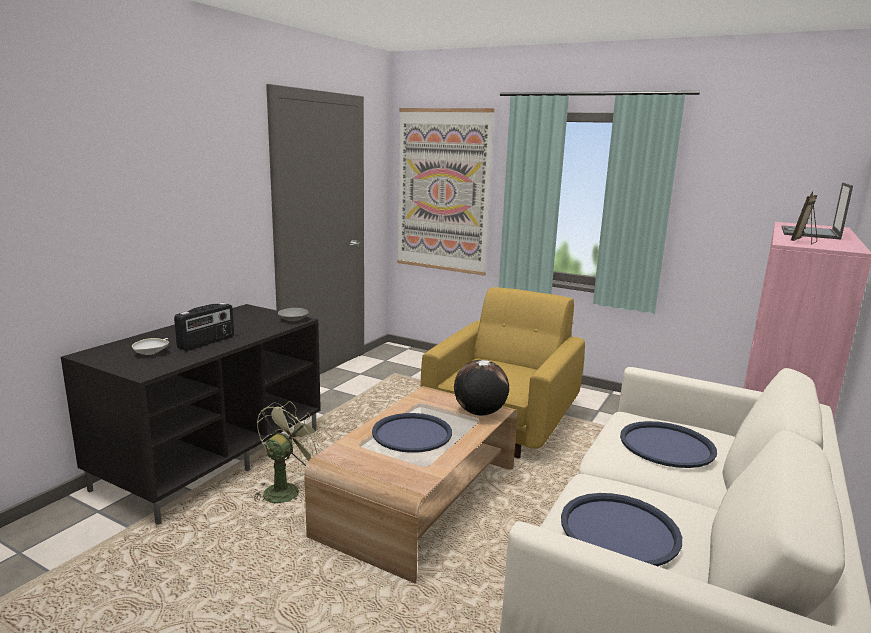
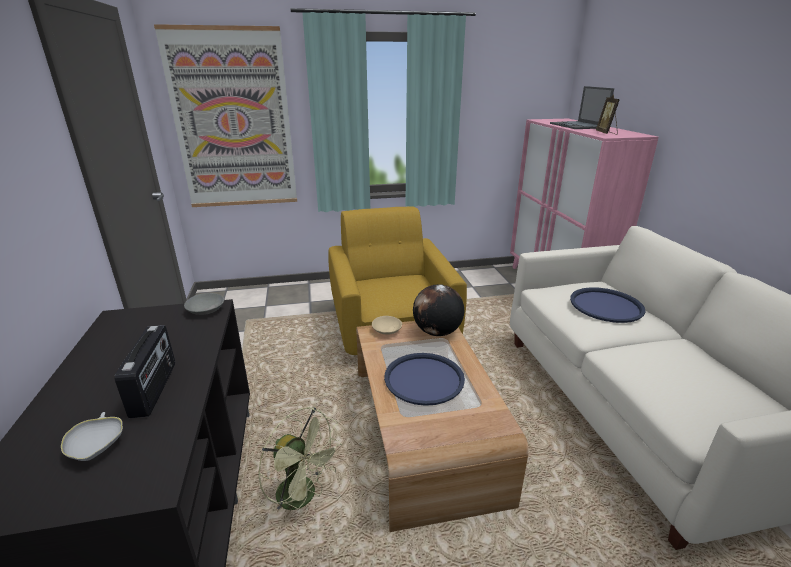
camera: 40 degrees left, 10 degrees up
green fan [254,401,323,503] -> green fan turned 135 degrees clockwise [258,407,342,510]
blue tray [561,493,682,566] -> none
none -> beige bowl [372,316,402,335]

